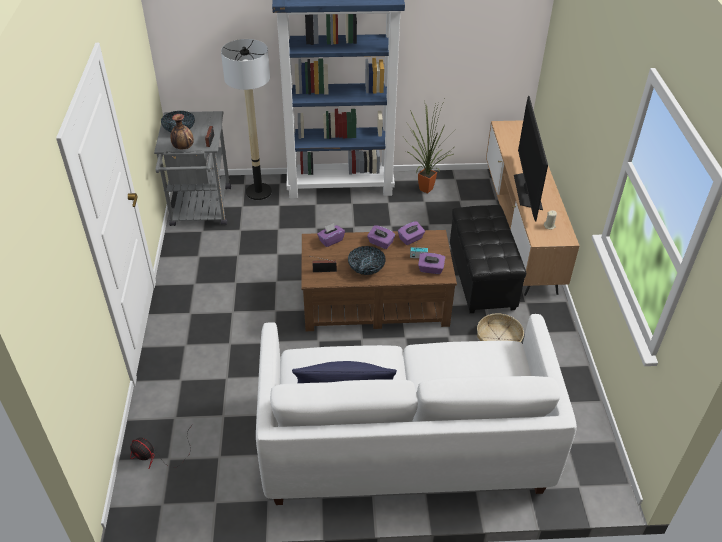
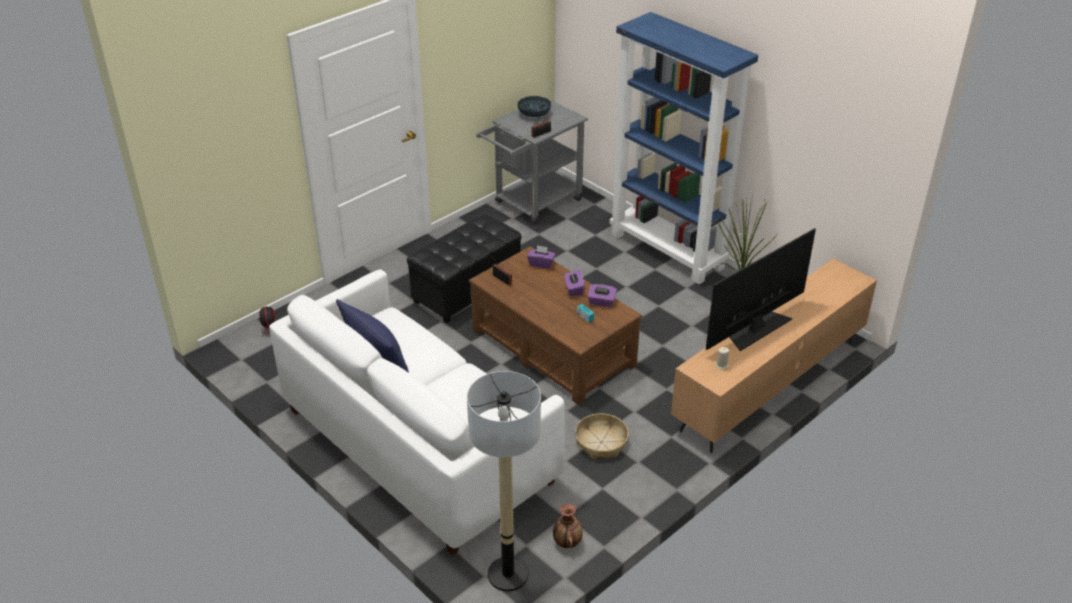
camera: 50 degrees right, 5 degrees down
vase [170,114,194,149] -> vase moved to [553,504,583,549]
floor lamp [221,39,272,200] -> floor lamp moved to [467,371,541,592]
bowl [348,246,386,275] -> none
purple tissue box [418,253,445,274] -> none
black ottoman [450,205,526,313] -> black ottoman moved to [407,214,521,323]

